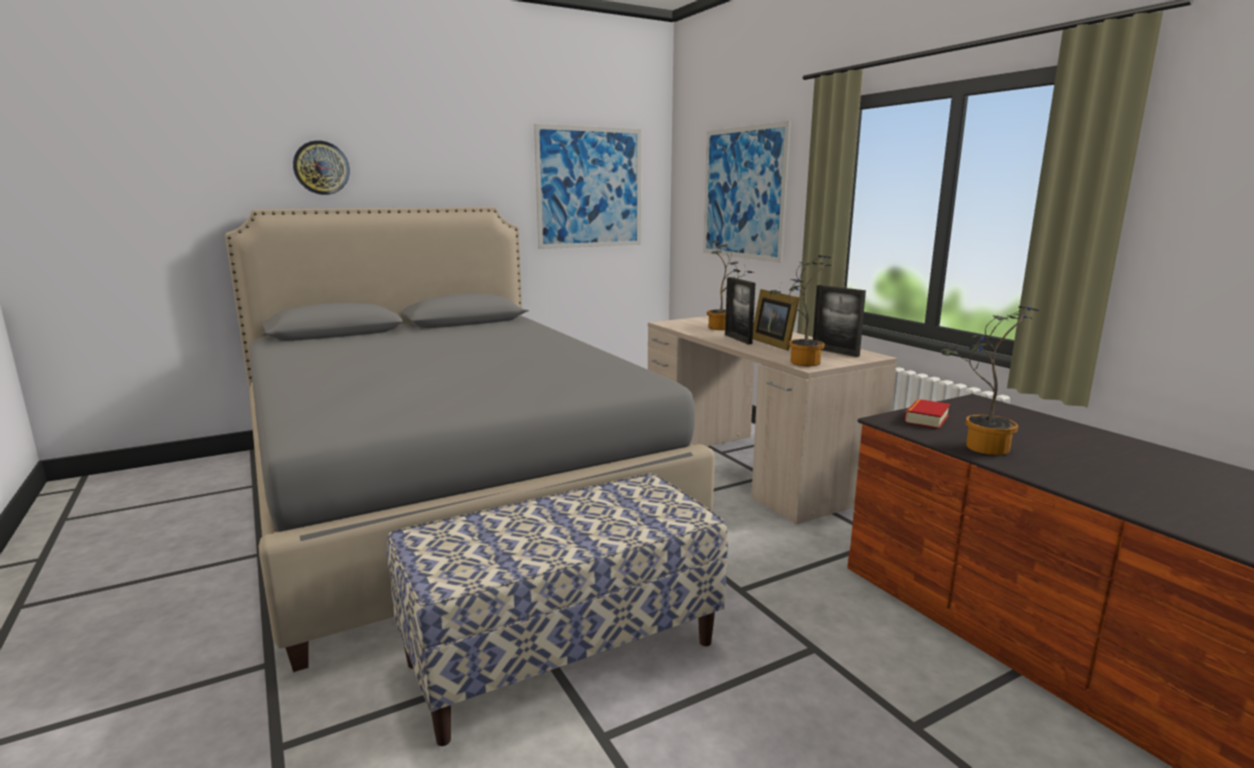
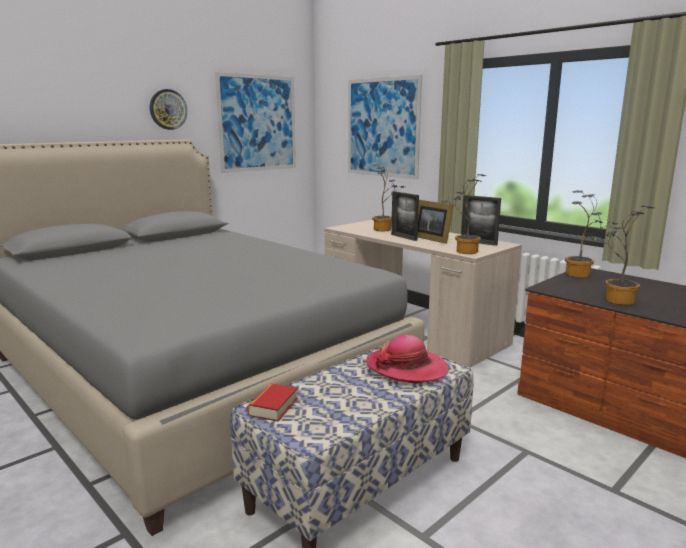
camera: 15 degrees left, 0 degrees up
wall clock [293,140,350,195] -> wall clock moved to [150,89,187,130]
book [904,399,950,429] -> book moved to [247,383,298,421]
none -> hat [366,335,449,384]
none -> potted plant [565,191,618,278]

